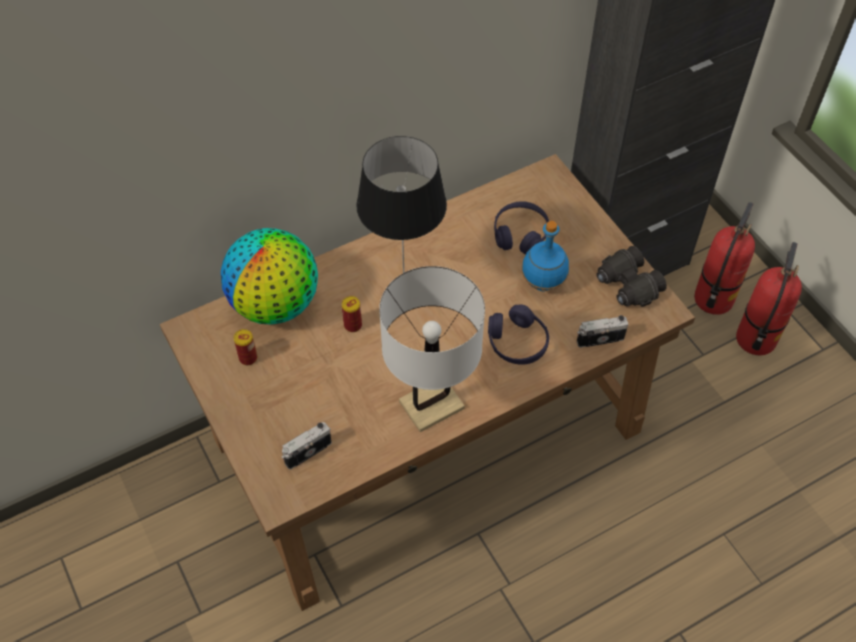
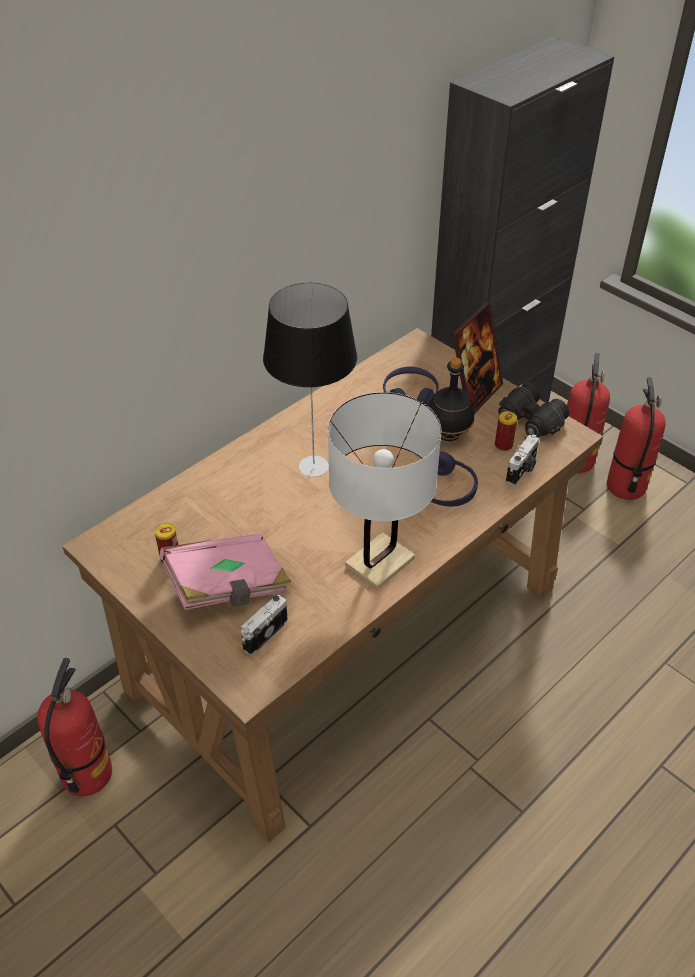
camera: 15 degrees left, 10 degrees down
globe [221,228,318,325] -> none
can [342,296,362,332] -> can moved to [495,411,517,451]
blue bottle [522,221,569,292] -> black bottle [428,358,475,441]
camera [577,315,629,348] -> camera turned 150 degrees clockwise [506,434,539,486]
none -> fire extinguisher [37,658,112,796]
none -> pink book [160,534,291,610]
none -> picture frame [452,302,503,414]

